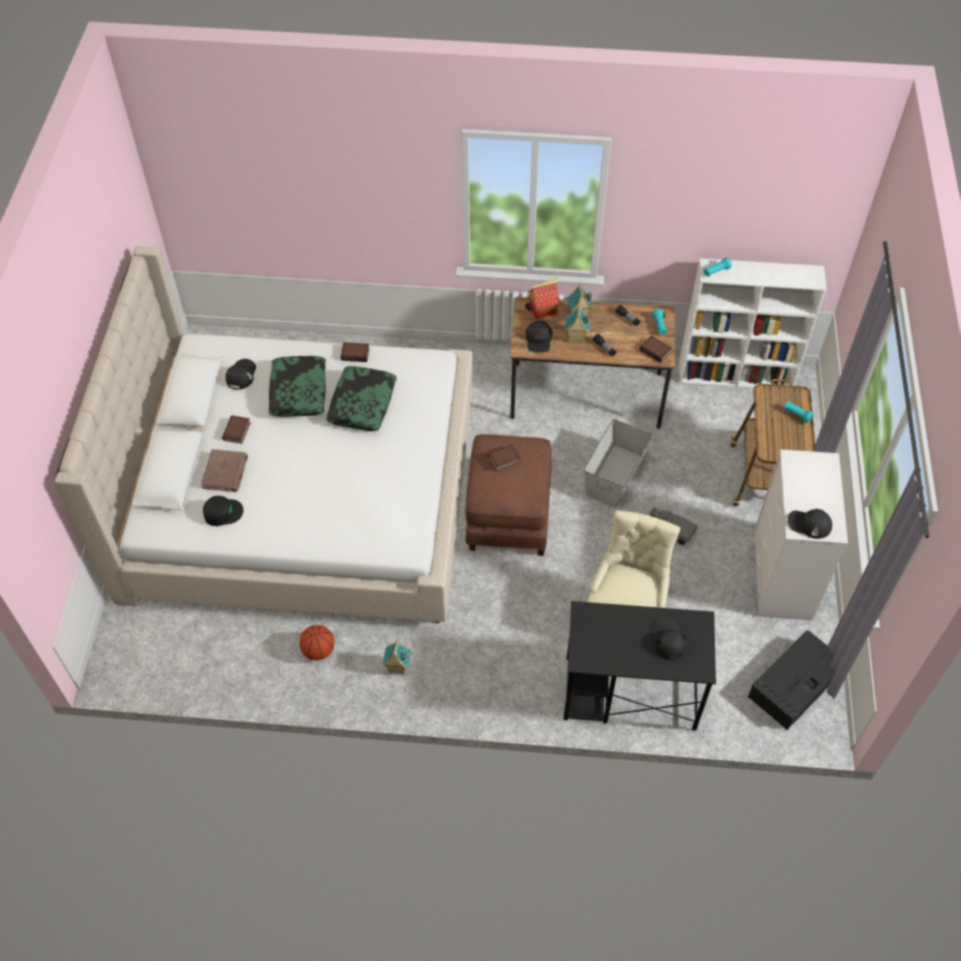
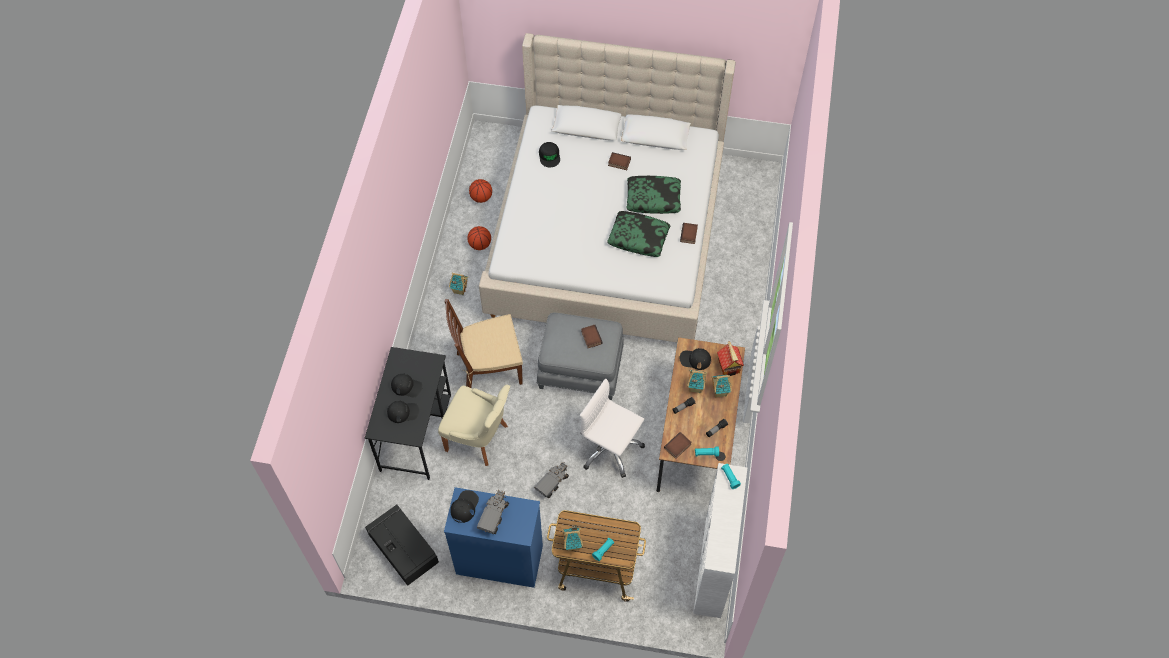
camera: 95 degrees right, 5 degrees up
brown book [201,449,248,492] -> none
black cap [225,359,256,390] -> black cap moved to [391,373,423,398]
brown ottoman [465,434,551,556] -> grey ottoman [537,312,624,400]
grey storage box [584,419,653,508] -> white office chair [580,379,645,478]
white dresser [753,449,848,621] -> blue dresser [444,487,543,588]
none -> brown chair [445,299,523,388]
none -> basketball [469,179,492,203]
none -> toy truck [477,490,509,534]
none -> toy house [562,524,583,551]

